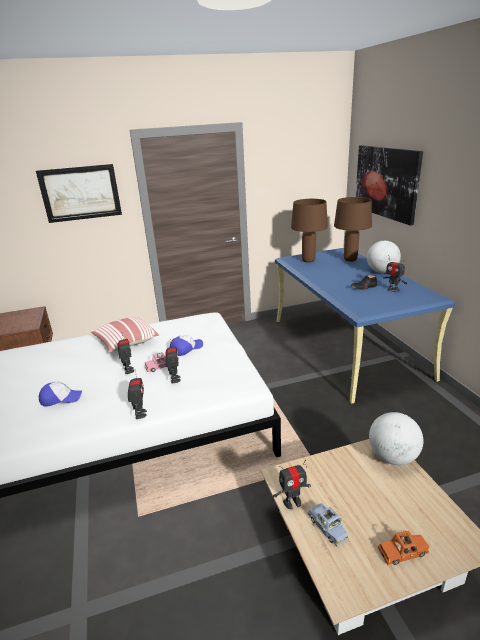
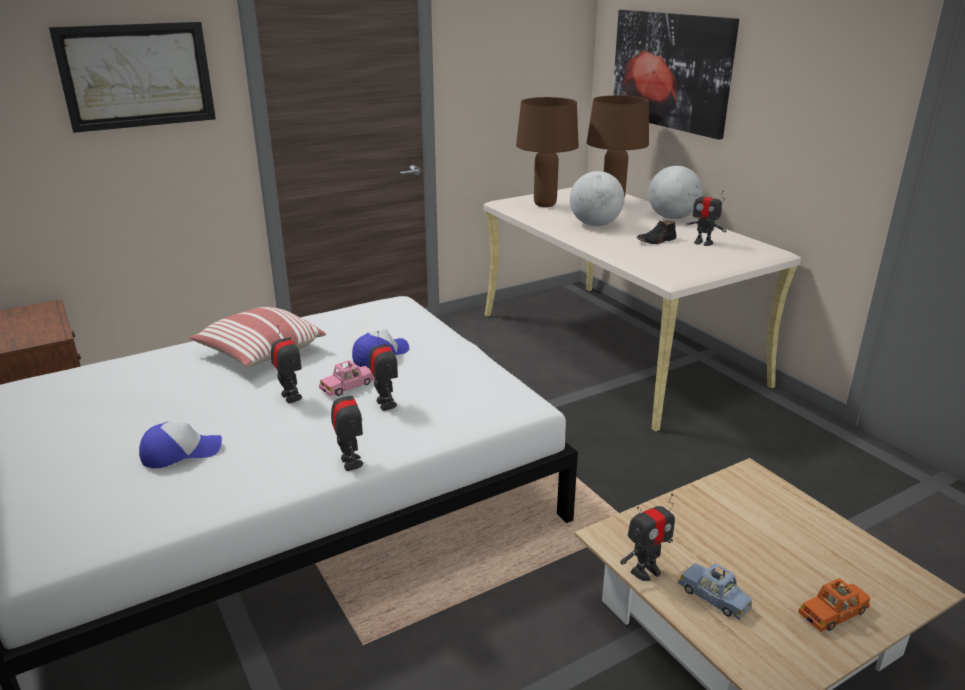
camera: 15 degrees left, 0 degrees up
blue desk [275,248,455,404] -> beige desk [484,187,801,432]
globe [369,412,423,465] -> globe moved to [570,171,624,226]

